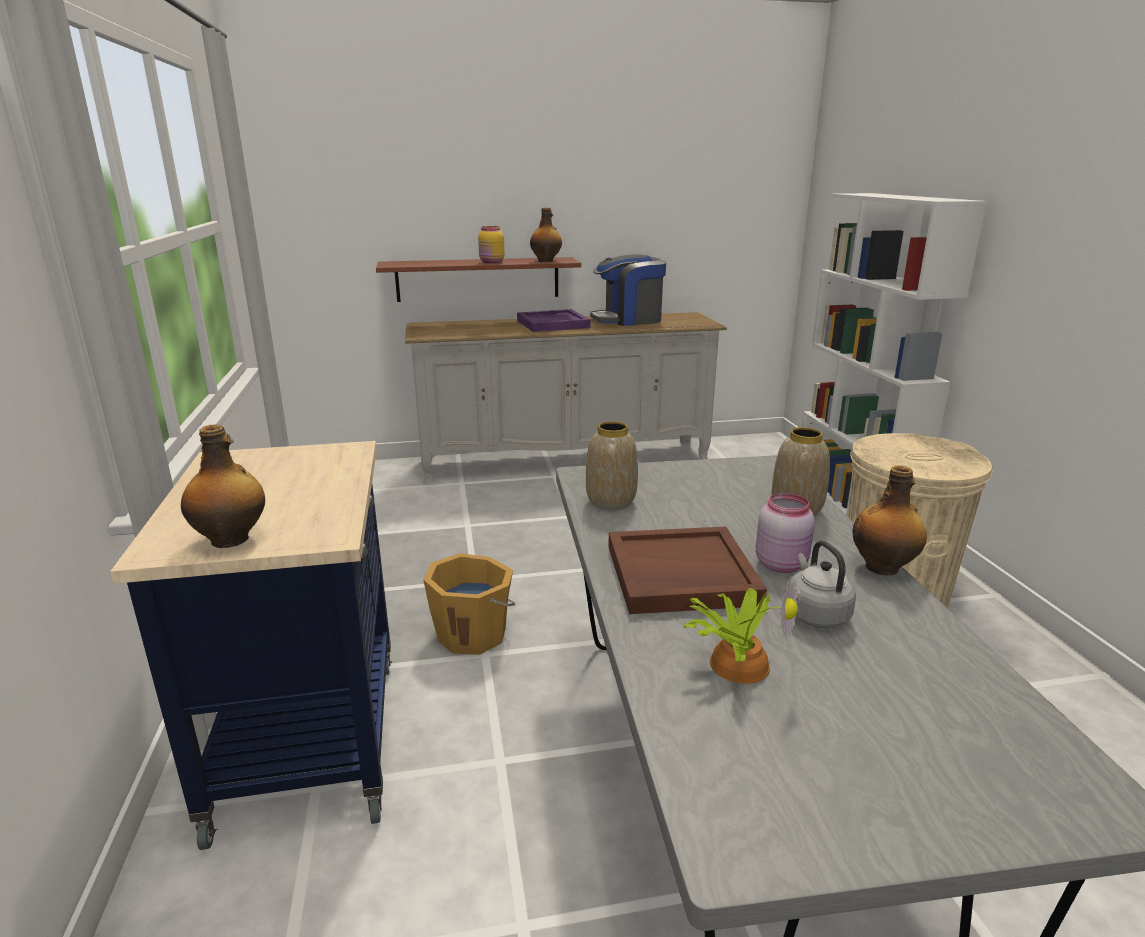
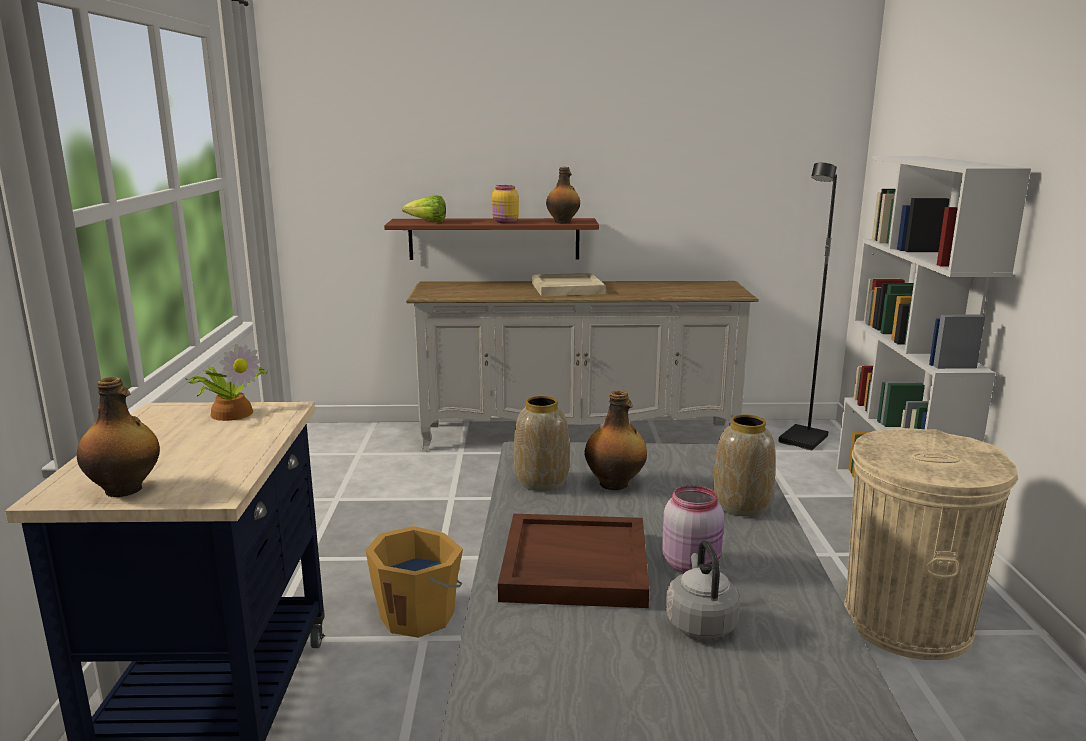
camera: 10 degrees right, 5 degrees down
purple tray [517,309,591,332] -> beige tray [532,273,605,296]
coffee machine [590,254,666,326] -> none
potted plant [683,576,798,684] -> potted plant moved to [185,344,268,421]
bottle [852,465,927,575] -> bottle moved to [585,390,647,490]
none -> lettuce [402,195,446,222]
none -> black floor lamp [779,163,837,450]

